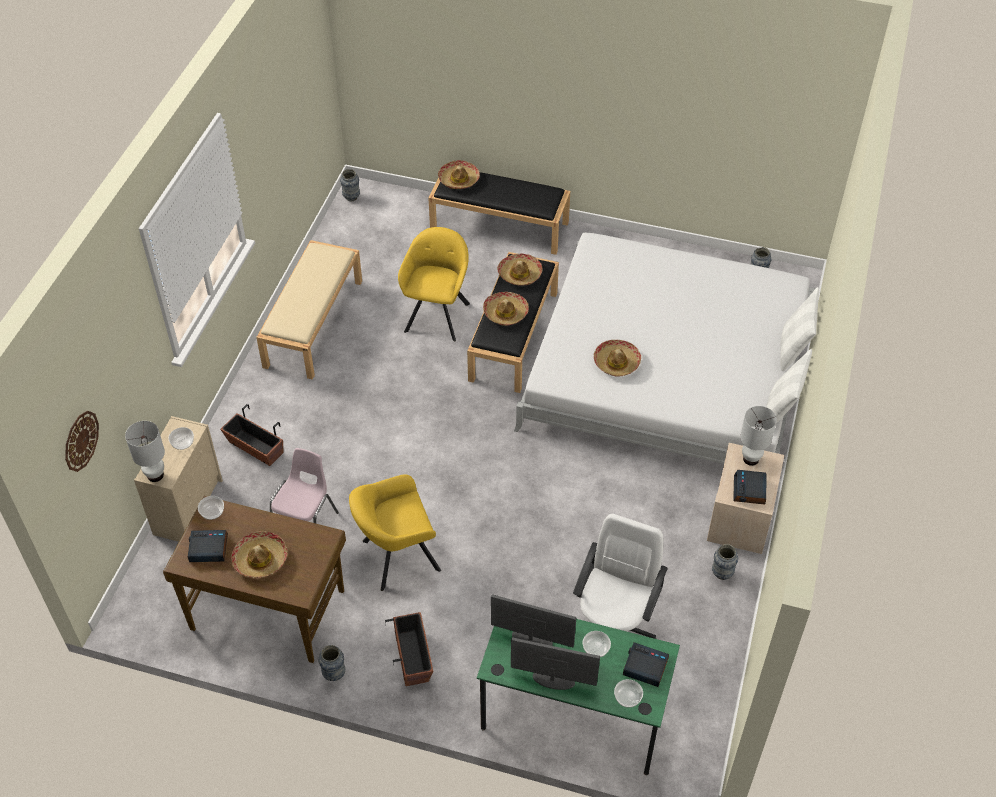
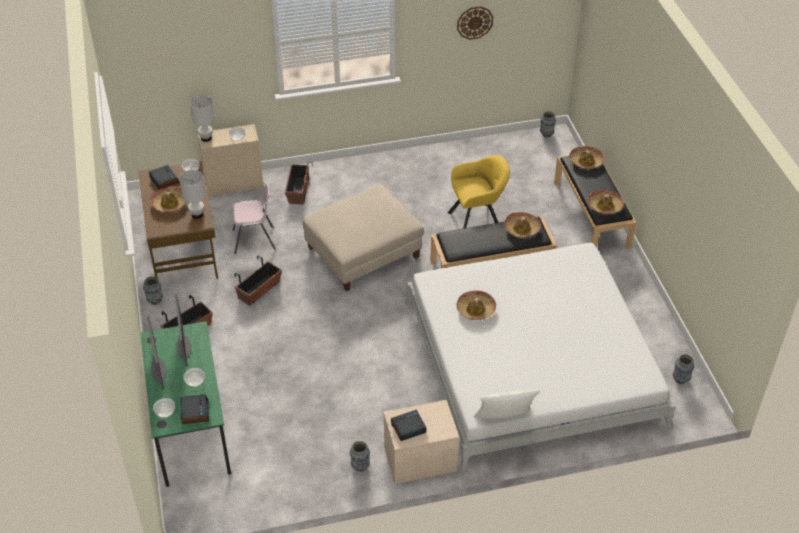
camera: 60 degrees right, 5 degrees down
wall clock [65,411,99,472] -> wall clock moved to [457,6,493,40]
beige bench [256,240,362,380] -> none
yellow armchair [349,474,441,591] -> planter [234,255,282,305]
hat [483,292,529,326] -> hat moved to [588,189,624,214]
white office chair [573,514,668,639] -> none
white table lamp [740,406,777,466] -> white table lamp moved to [179,170,206,219]
white pillow [780,287,819,371] -> none
none -> beige ottoman [303,185,424,291]

